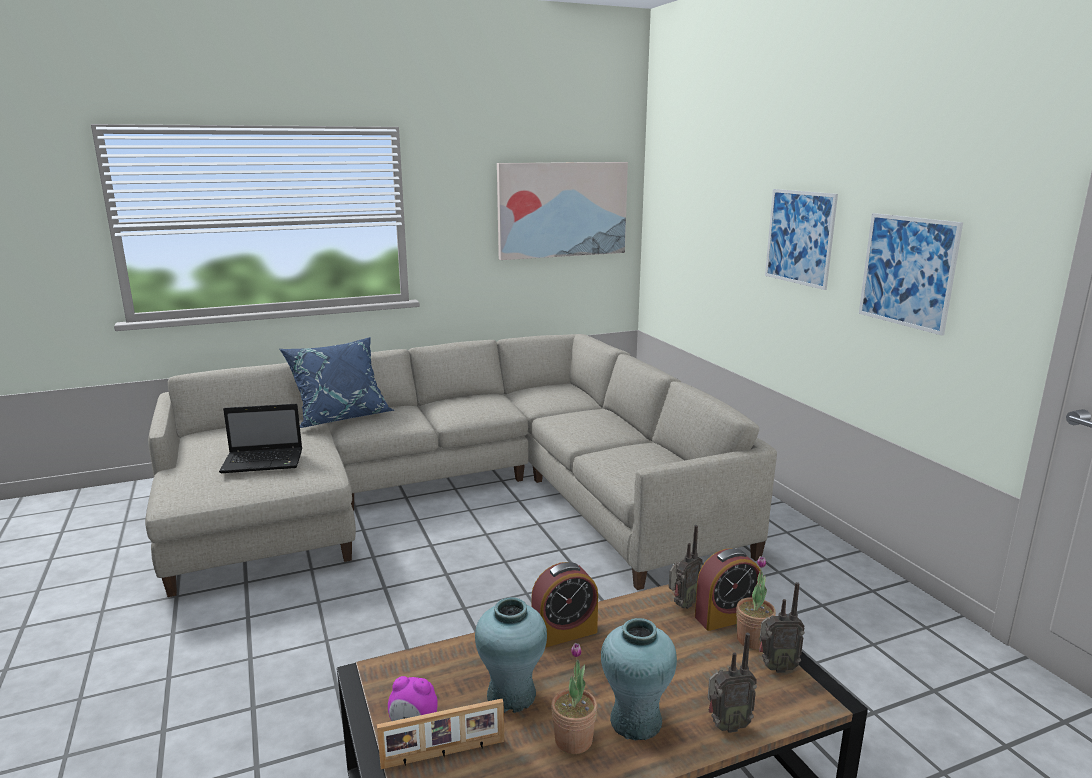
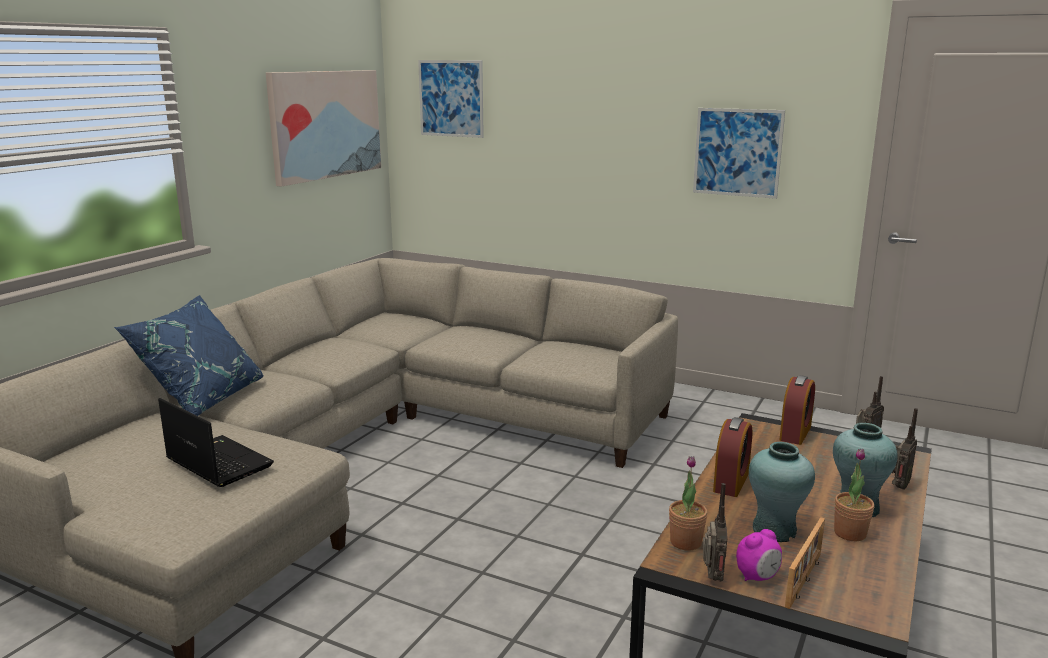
camera: 40 degrees left, 0 degrees up
laptop [219,404,302,473] -> laptop turned 90 degrees counterclockwise [158,398,274,487]
radio [669,525,703,609] -> radio moved to [703,483,727,581]
potted plant [736,556,776,650] -> potted plant moved to [669,456,707,551]
picture [765,189,838,290] -> picture moved to [418,60,484,138]

